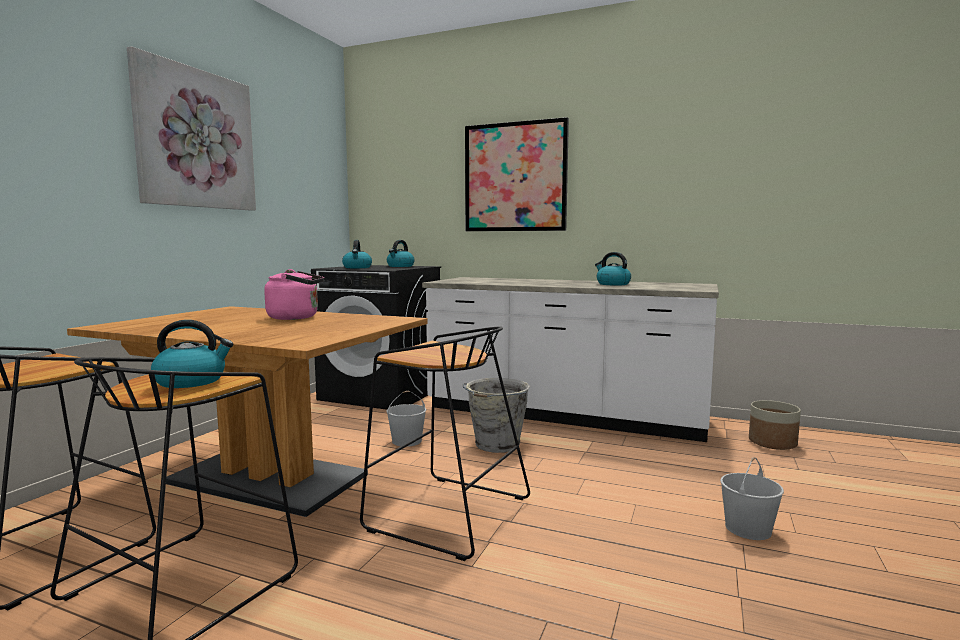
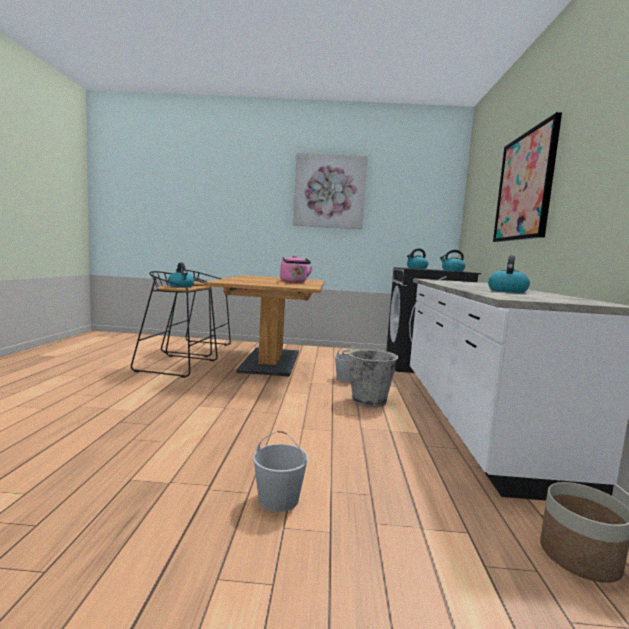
camera: 70 degrees right, 0 degrees up
black stool [360,326,530,561] -> none

